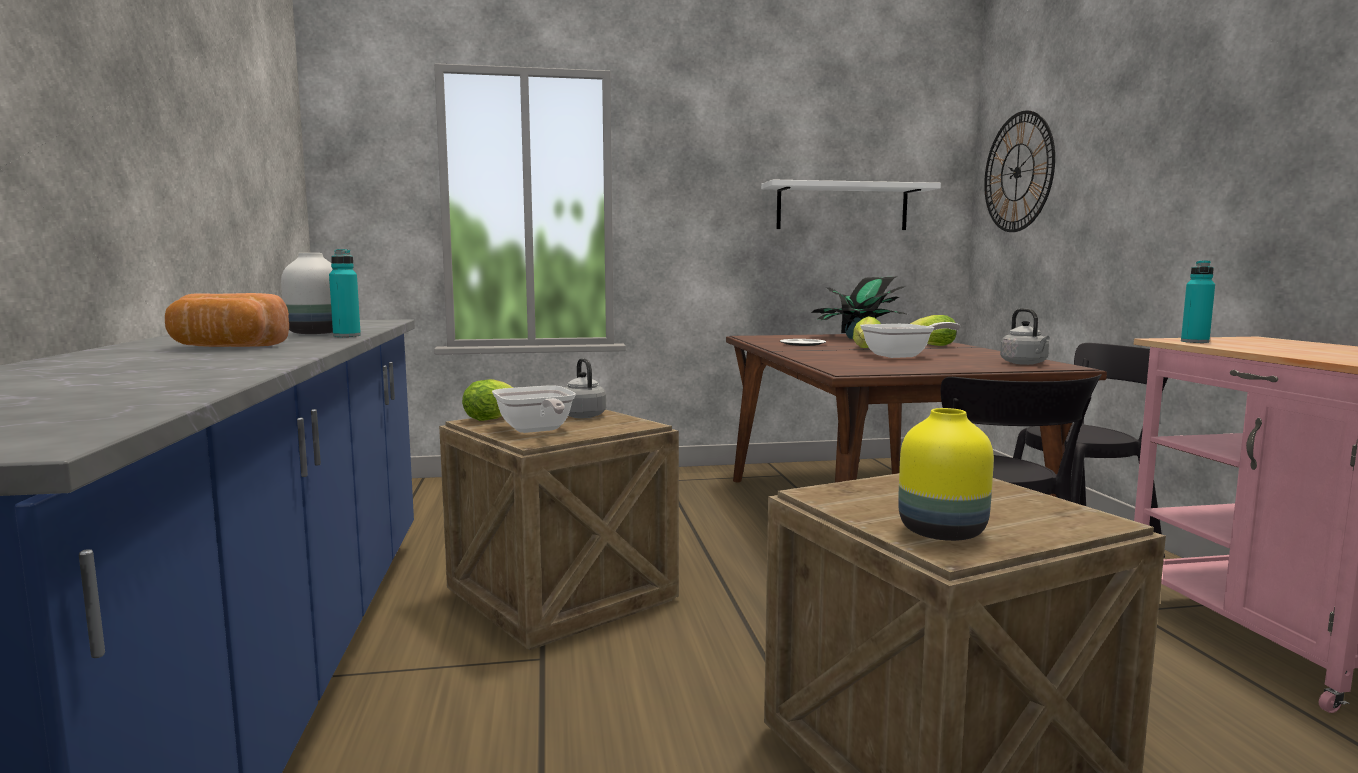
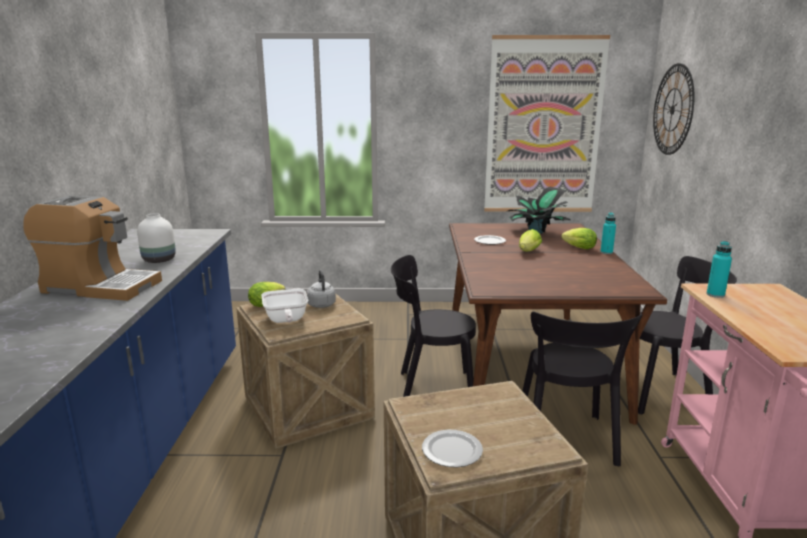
camera: 10 degrees right, 10 degrees up
bread [165,293,289,347] -> coffee machine [23,195,162,301]
turquoise bottle [329,249,361,337] -> turquoise bottle moved to [600,212,616,254]
white shelf [761,180,941,230] -> picture [484,35,610,212]
frying pan [860,322,960,358] -> none
yellow vase [898,408,994,541] -> plate [422,430,483,467]
grey kettle [1000,308,1050,365] -> none
none -> black chair [391,255,476,397]

